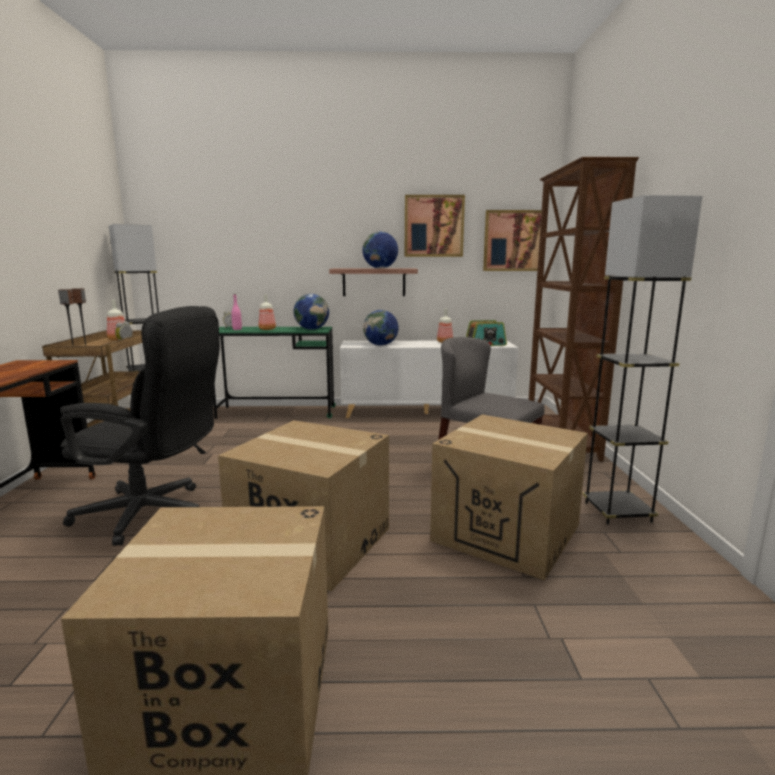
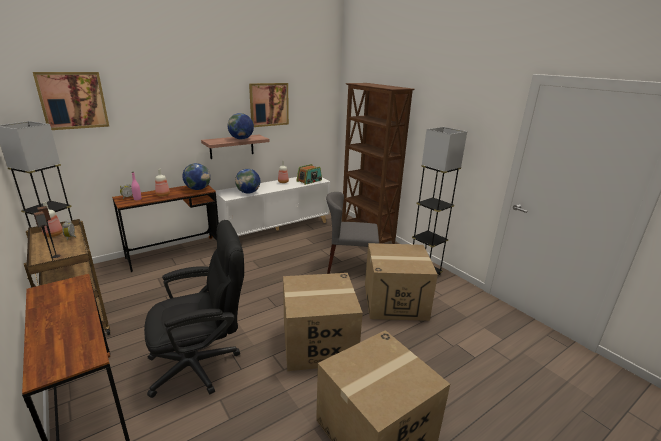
camera: 35 degrees left, 10 degrees up
green desk [213,327,336,419] -> brown desk [112,185,219,272]
picture [483,210,542,271] -> picture moved to [33,72,109,130]

